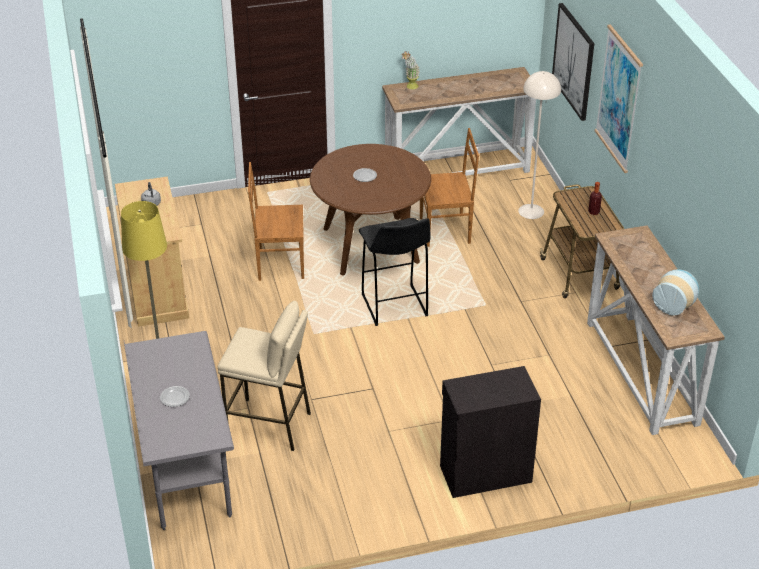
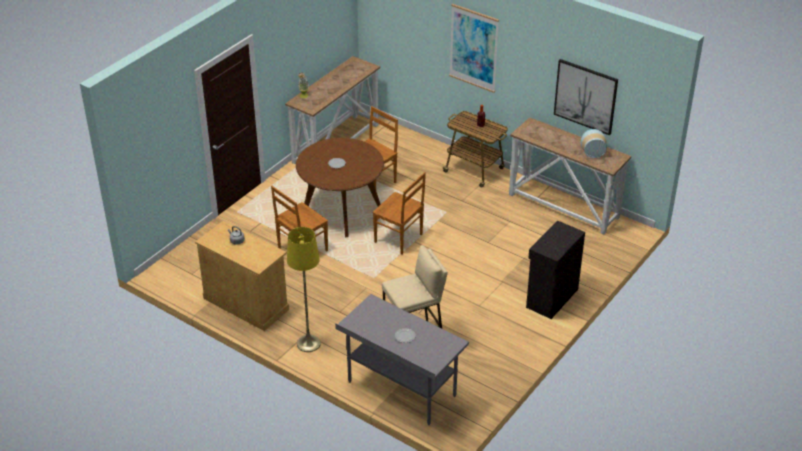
camera: 40 degrees left, 0 degrees up
black stool [359,218,431,326] -> brown chair [372,172,426,254]
beige floor lamp [518,71,561,219] -> none
picture [552,3,594,121] -> picture moved to [554,59,618,135]

